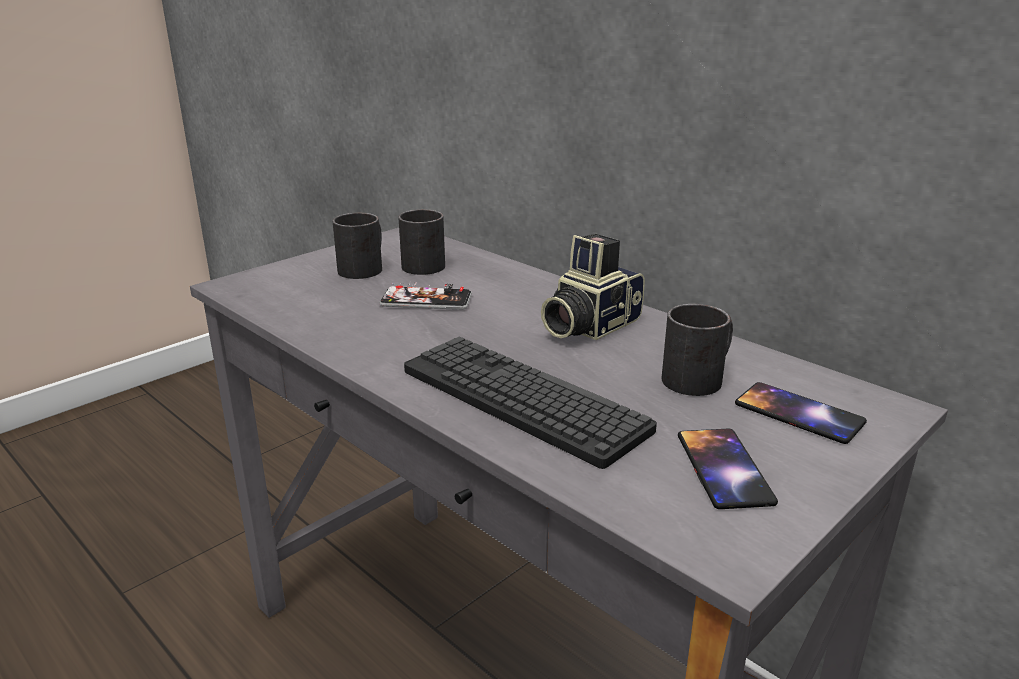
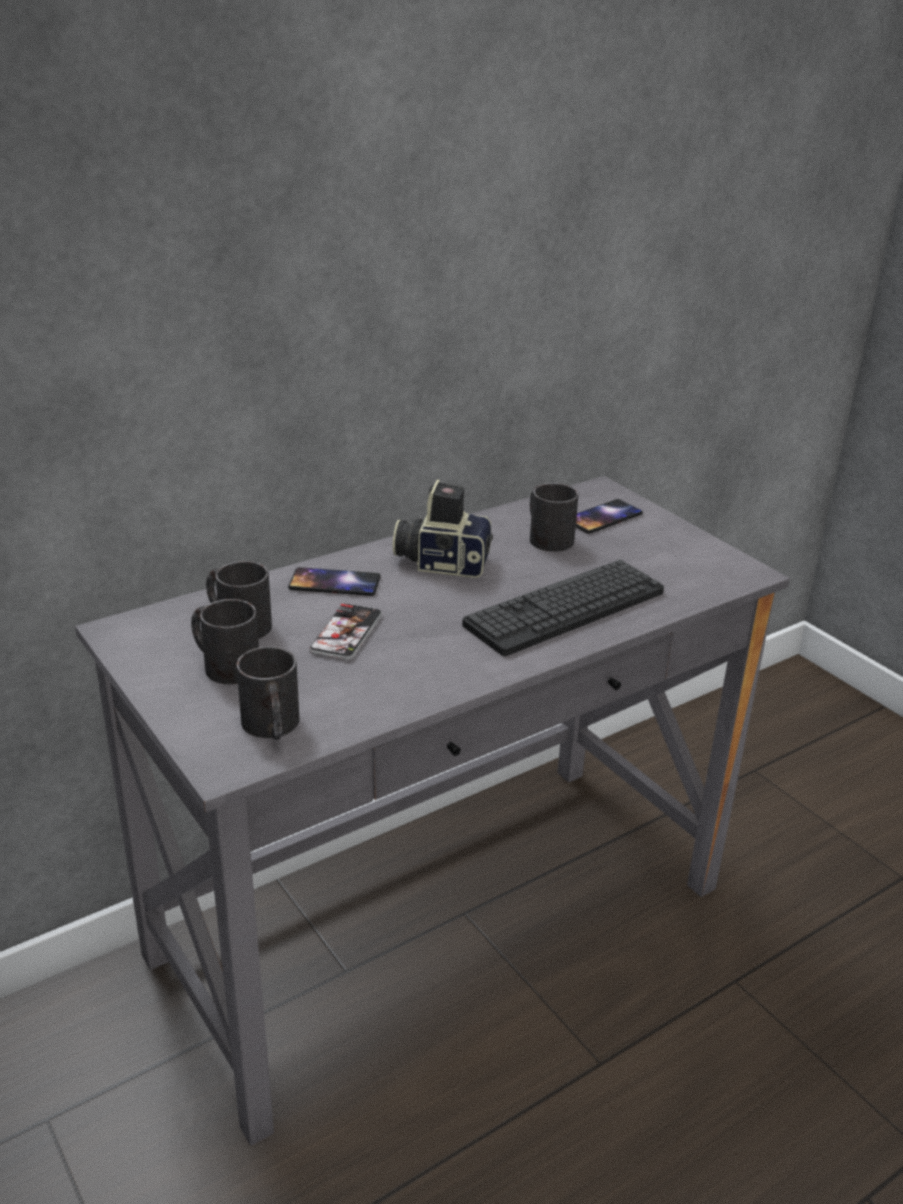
camera: 80 degrees left, 5 degrees up
camera [541,233,645,340] -> camera turned 135 degrees clockwise [393,480,493,578]
phone [678,429,778,509] -> phone moved to [288,567,381,596]
none -> black mug [236,646,299,740]

